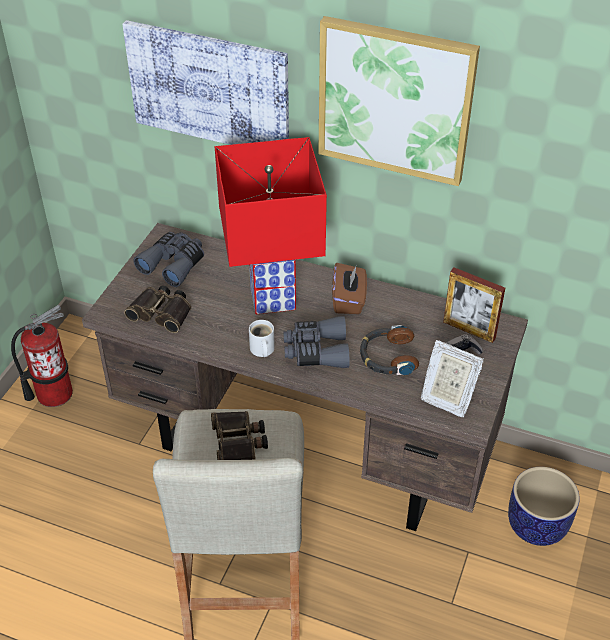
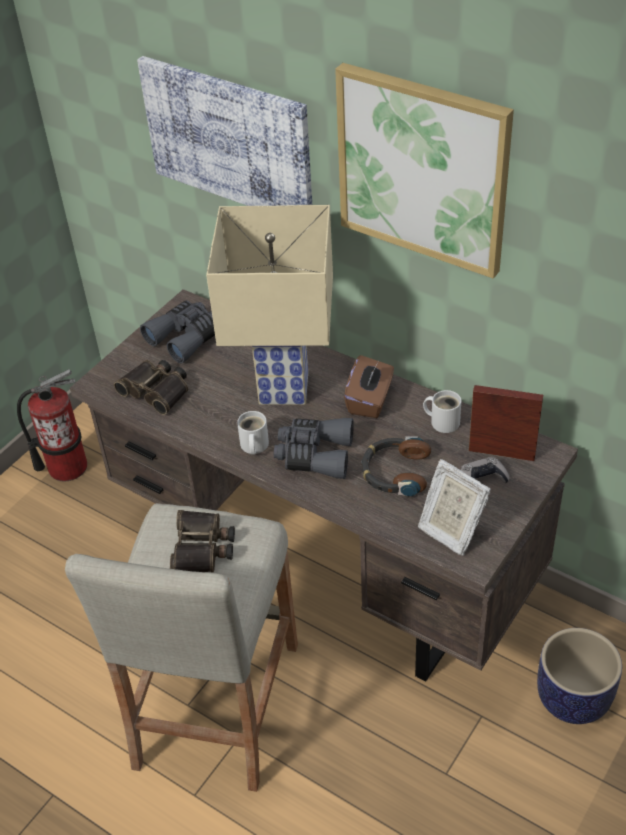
camera: 15 degrees right, 0 degrees up
red table lamp [215,137,327,314] -> beige table lamp [206,205,333,405]
picture frame [443,267,505,343] -> picture frame turned 150 degrees clockwise [469,385,543,461]
none -> white mug [423,390,461,433]

